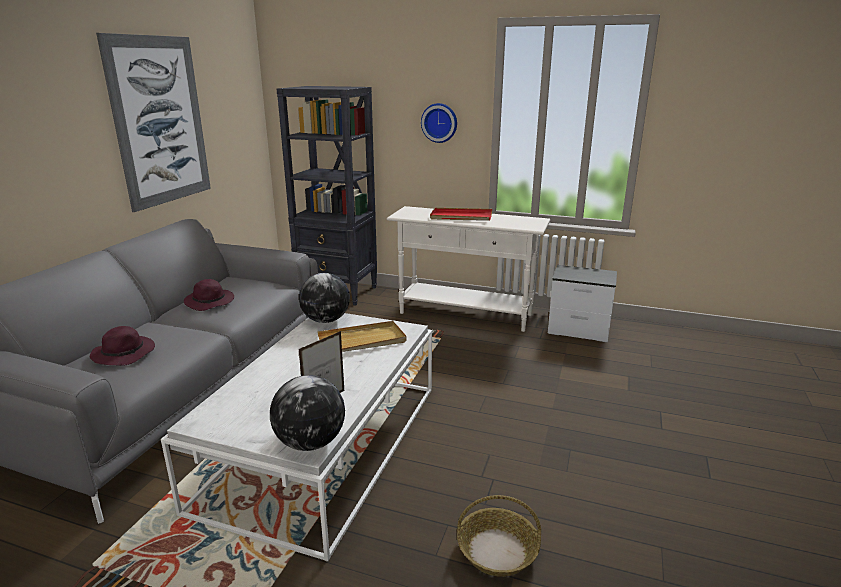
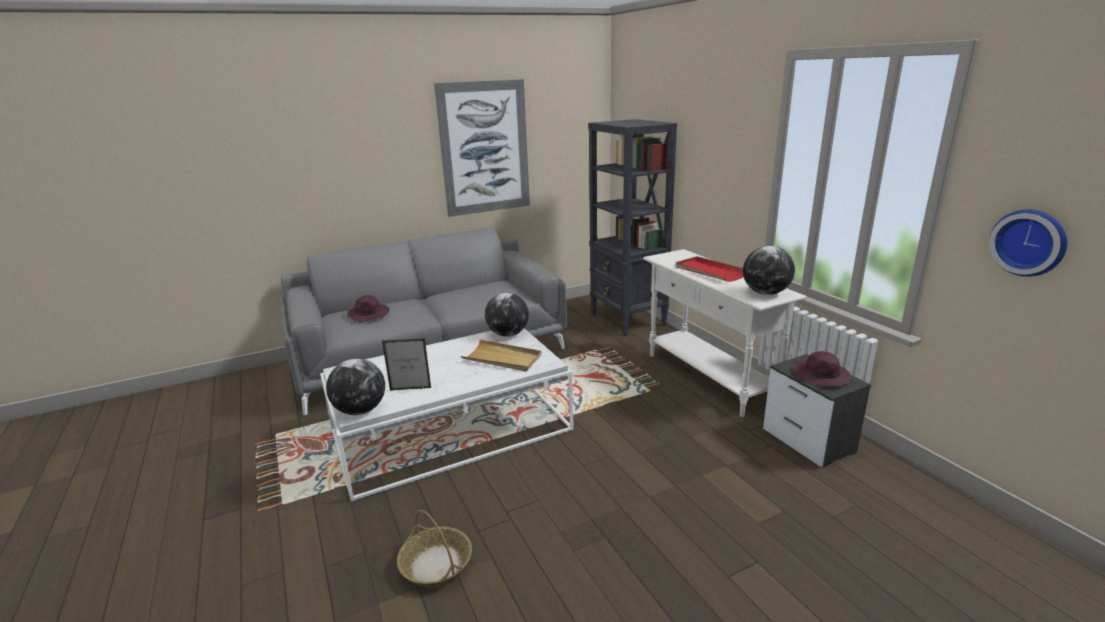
camera: 45 degrees right, 0 degrees up
purple hat [184,279,234,311] -> purple hat moved to [794,351,851,386]
wall clock [421,103,457,143] -> wall clock moved to [989,209,1067,277]
none -> globe [743,246,795,295]

